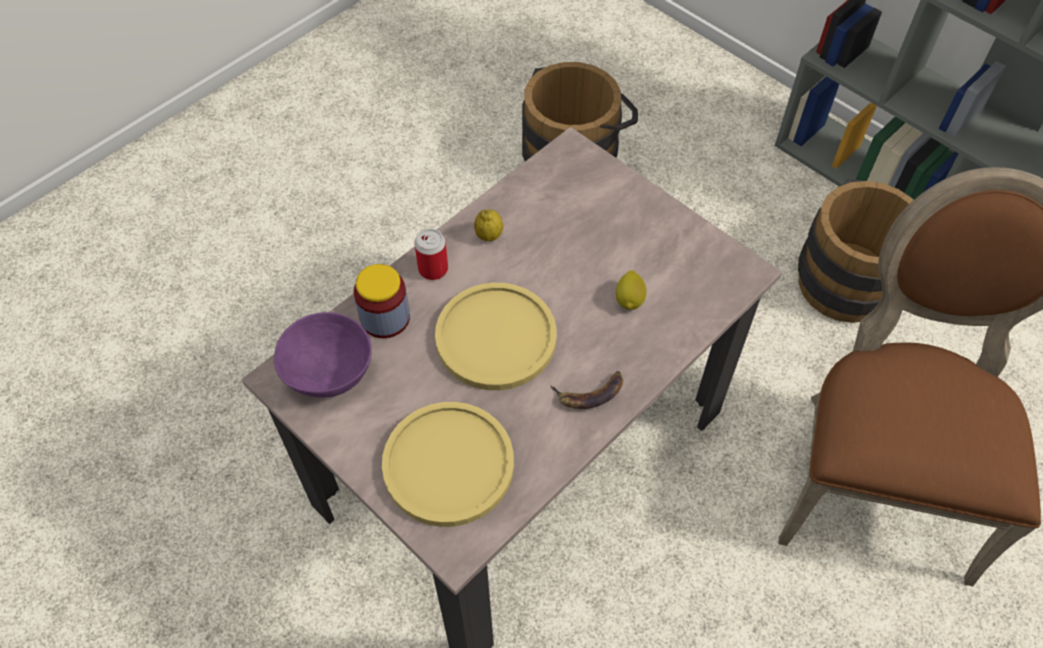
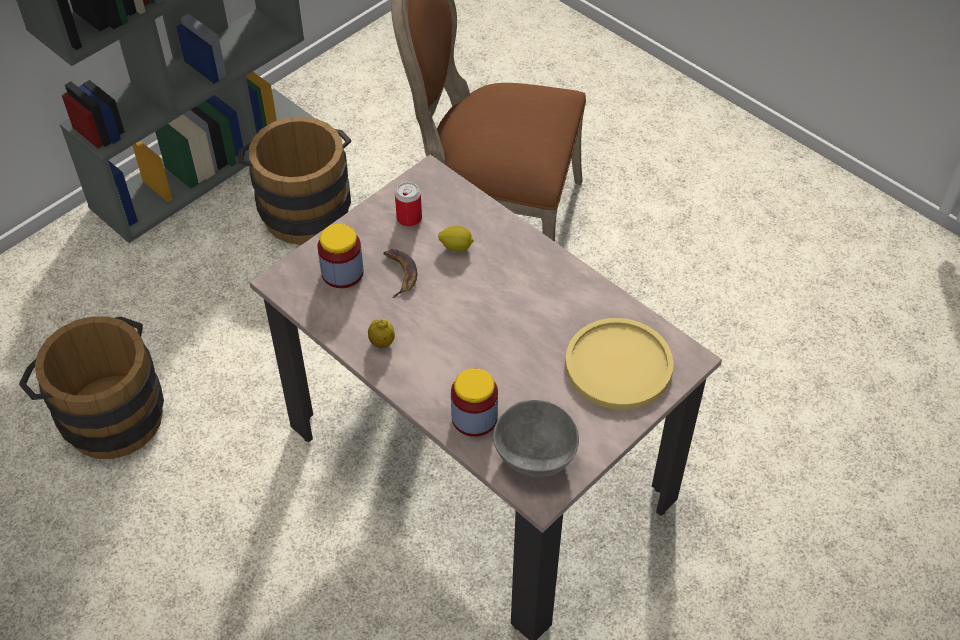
camera: 90 degrees left, 5 degrees down
purple bowl [274,312,372,398] -> grey bowl [493,400,579,478]
can [414,228,448,280] -> can moved to [395,182,422,227]
yellow plate [435,283,557,390] -> none
banana [550,371,623,409] -> banana moved to [383,249,417,298]
none -> jar [317,224,364,288]

